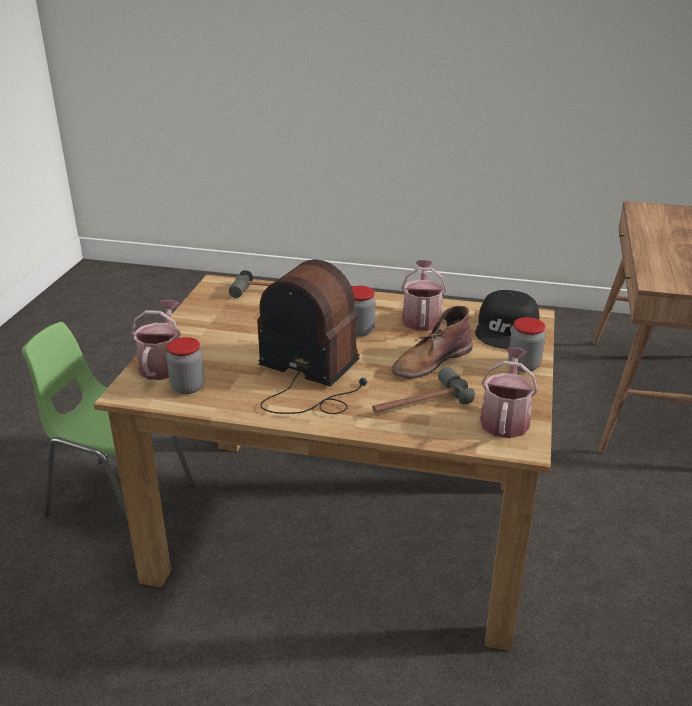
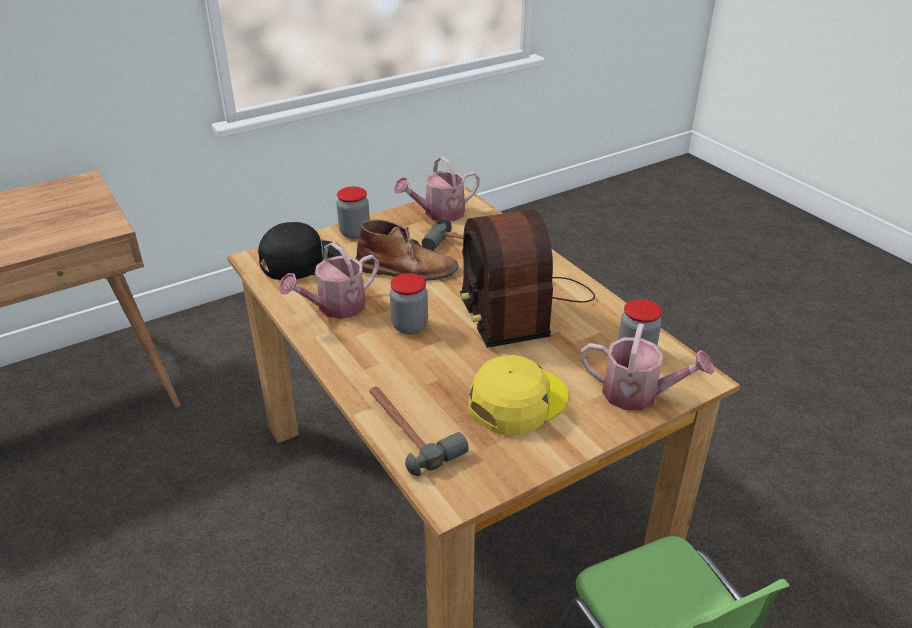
camera: 135 degrees left, 5 degrees up
watering can [131,300,181,380] -> watering can turned 120 degrees counterclockwise [580,323,714,410]
none -> yellow cap [468,355,568,435]

